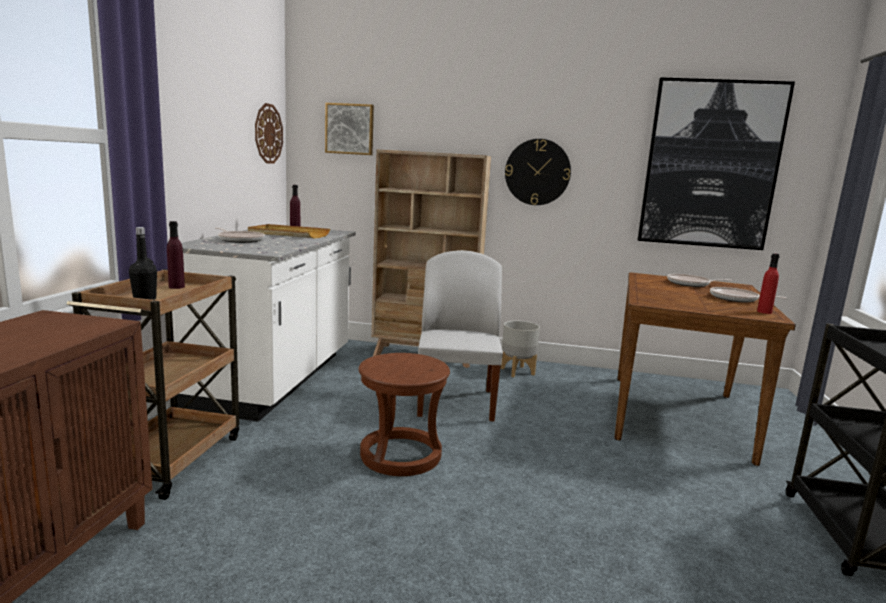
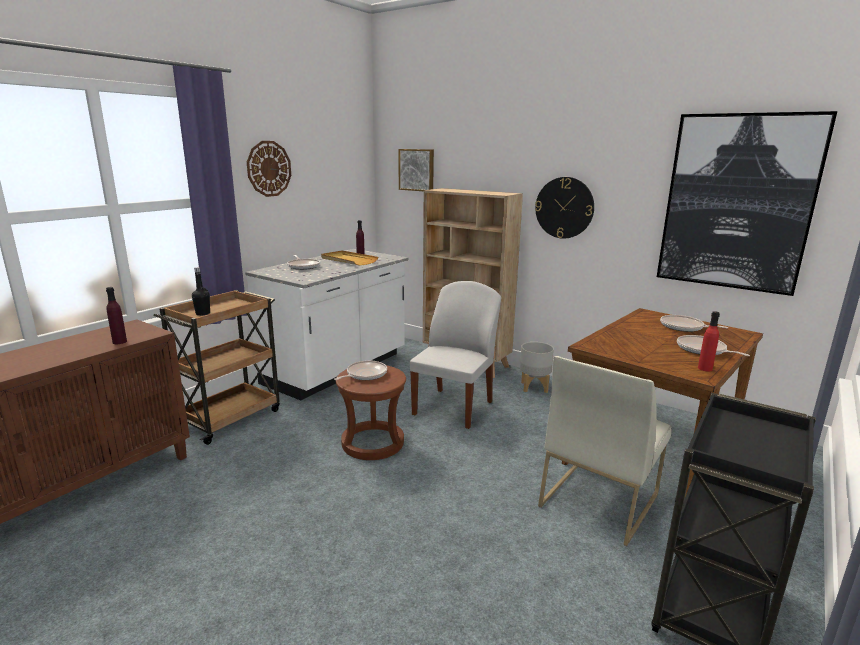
camera: 25 degrees right, 5 degrees up
purple bottle [167,221,185,289] -> purple bottle moved to [106,287,127,344]
wall clock [255,103,283,163] -> wall clock moved to [247,141,291,197]
none -> frying pan [334,360,387,380]
none -> white chair [538,356,672,546]

